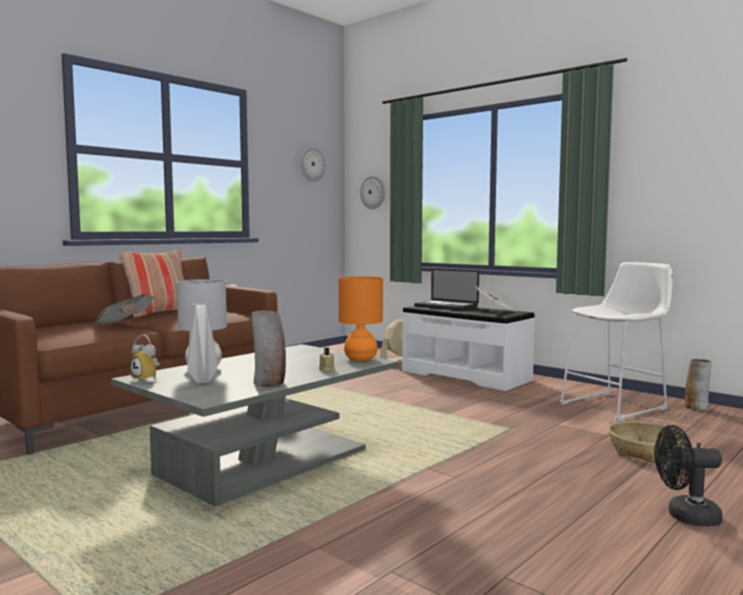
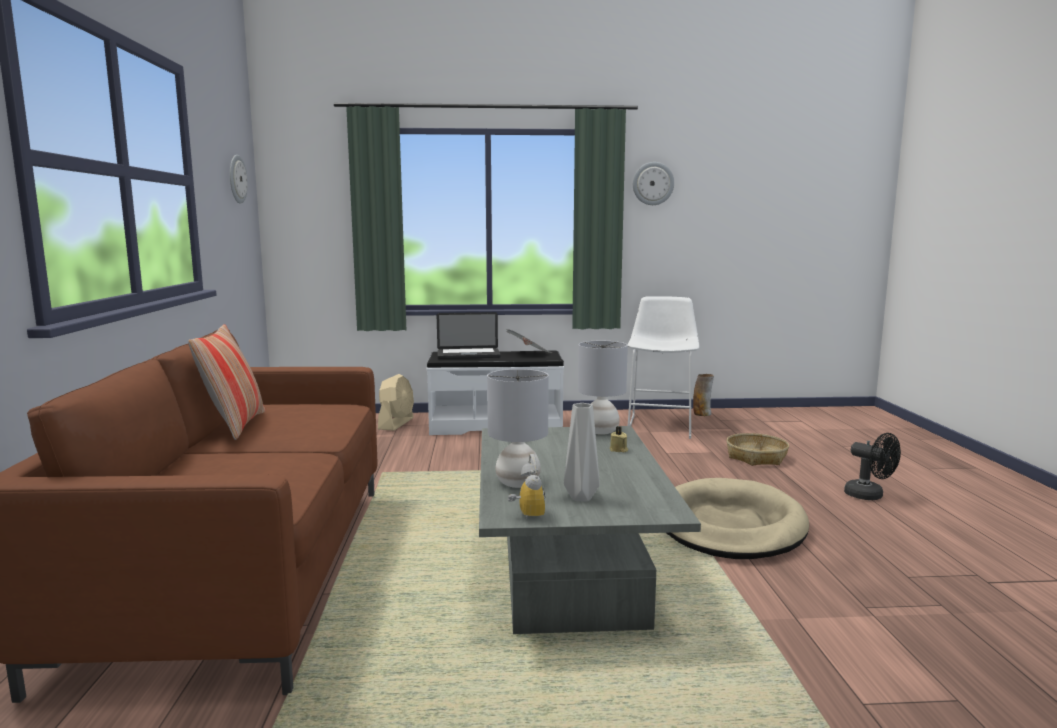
camera: 45 degrees left, 5 degrees up
newspaper [95,294,154,323] -> none
alarm clock [130,335,160,383] -> alarm clock turned 90 degrees counterclockwise [508,454,545,520]
vase [252,310,286,387] -> none
orange table lamp [338,276,383,361] -> grey table lamp [578,341,628,435]
wall clock [360,175,385,209] -> wall clock moved to [633,162,674,205]
black fan [654,425,723,526] -> black fan turned 90 degrees counterclockwise [844,433,901,500]
none -> beige dog bed [666,478,809,559]

